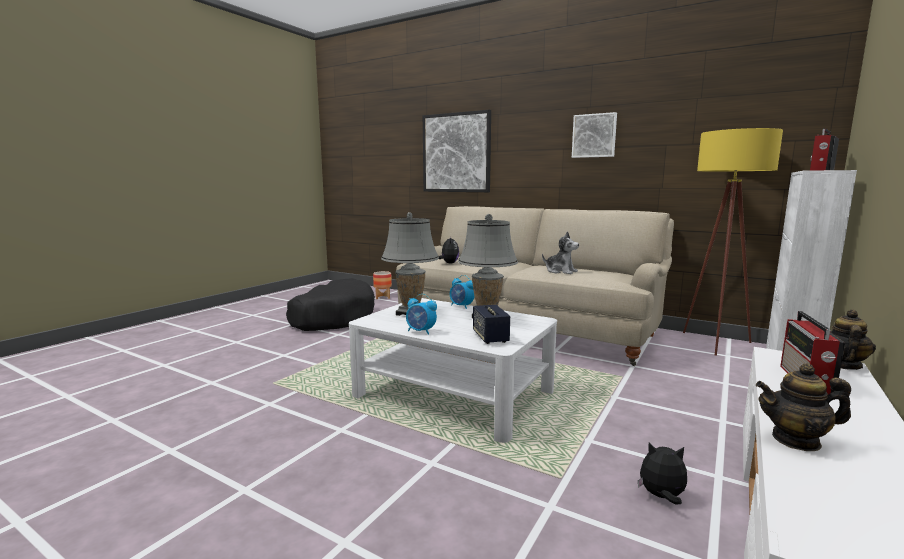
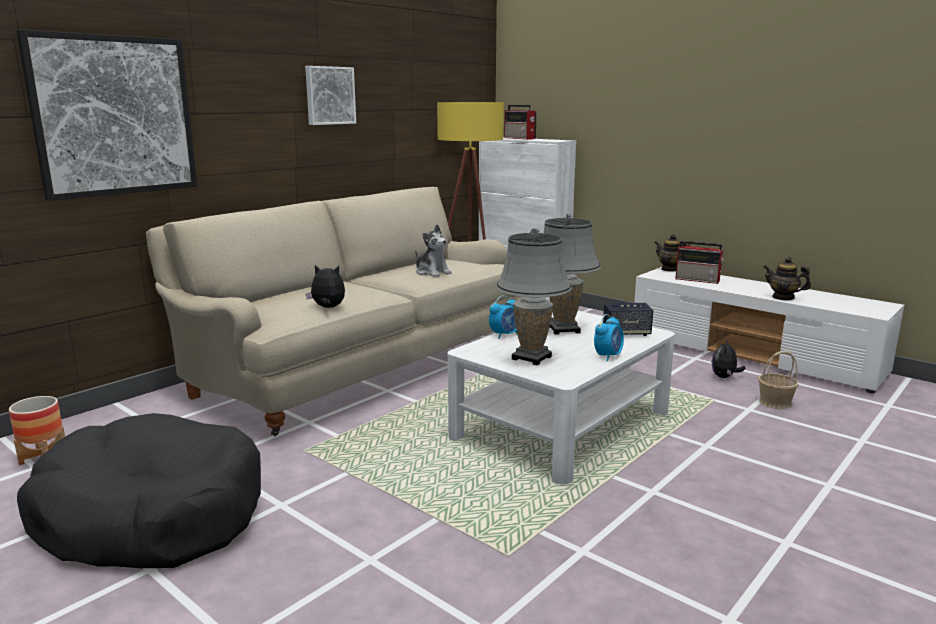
camera: 80 degrees left, 5 degrees up
plush toy [542,231,579,274] -> plush toy turned 90 degrees clockwise [415,224,452,277]
teapot [756,363,851,451] -> teapot turned 105 degrees clockwise [764,257,811,300]
none -> basket [758,351,799,409]

